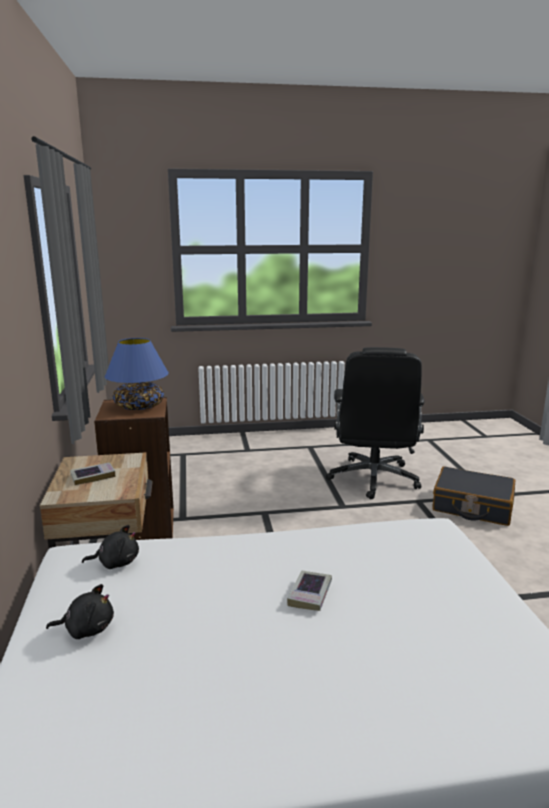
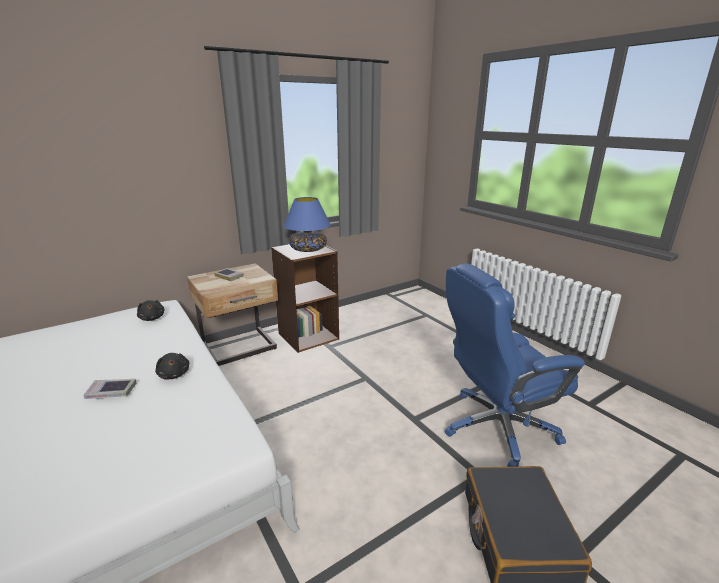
camera: 65 degrees right, 5 degrees up
black plush toy [46,584,114,639] -> black plush toy moved to [155,353,189,379]
black office chair [326,347,424,499] -> blue office chair [445,263,585,467]

